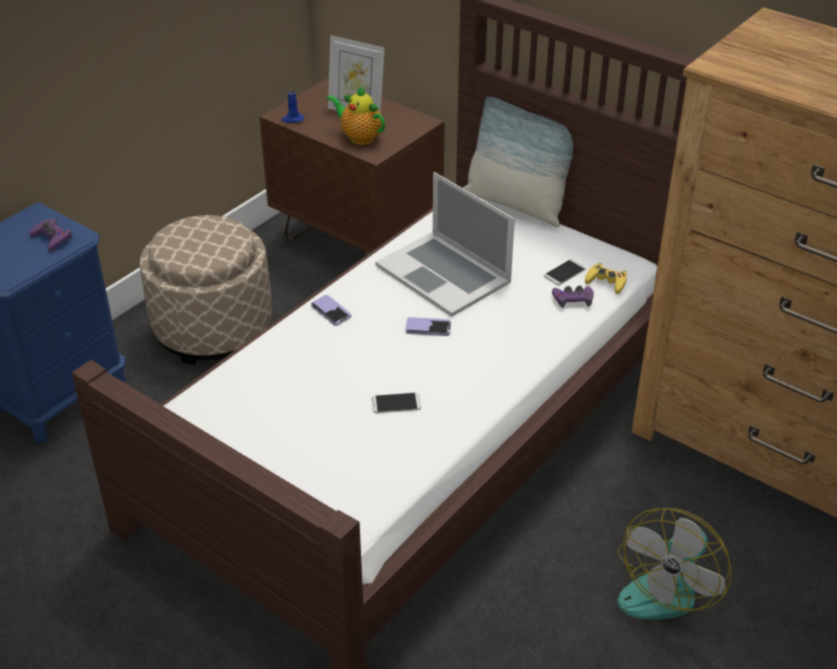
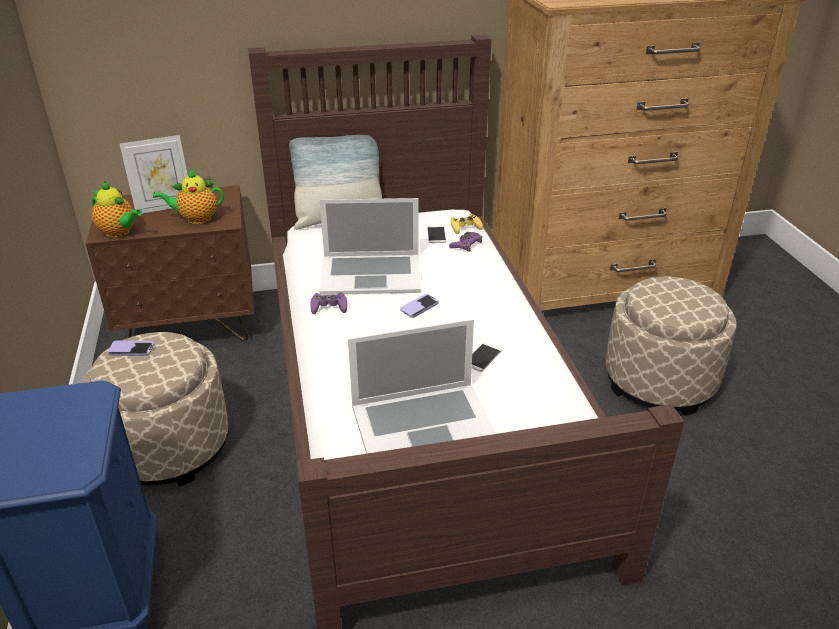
camera: 50 degrees left, 5 degrees down
purple game controller [30,219,72,252] -> purple game controller moved to [310,292,347,314]
blue candle [281,86,304,123] -> teapot [92,181,142,238]
phone [311,295,351,325] -> phone moved to [108,341,154,356]
fan [617,508,731,620] -> beige ottoman [606,276,737,416]
none -> laptop [348,319,496,454]

